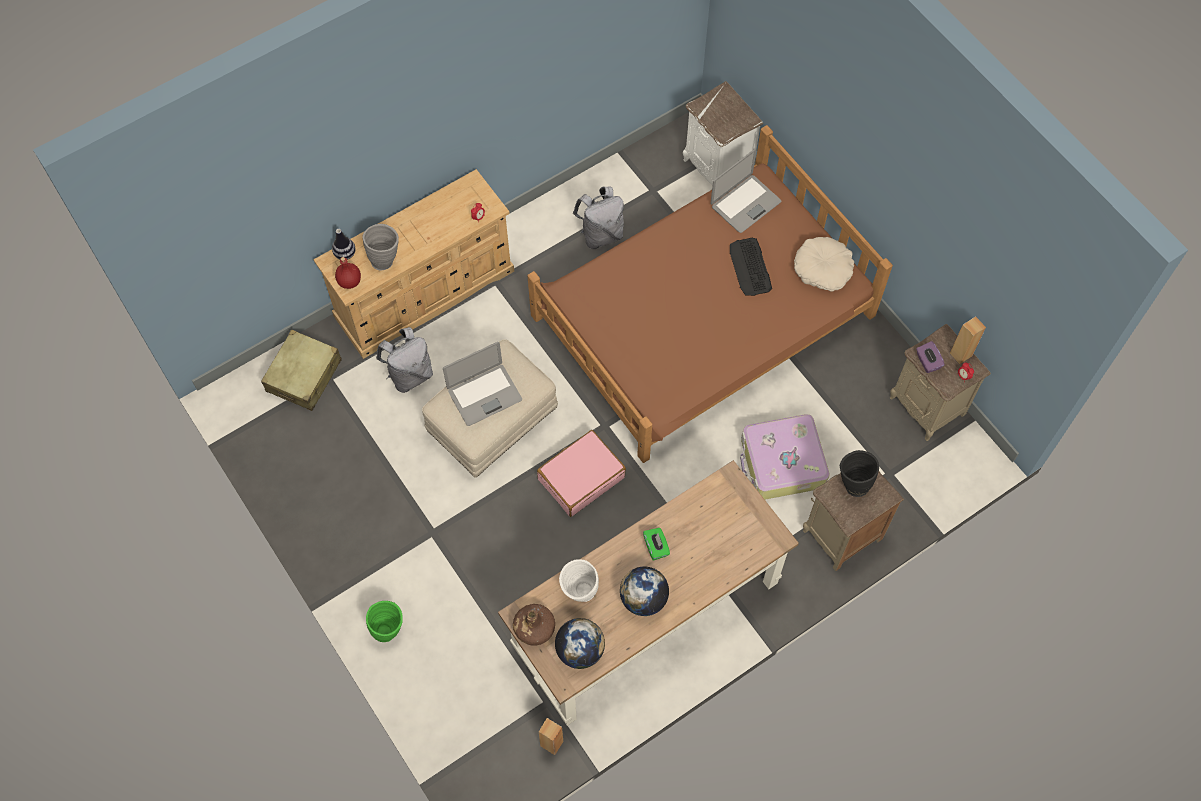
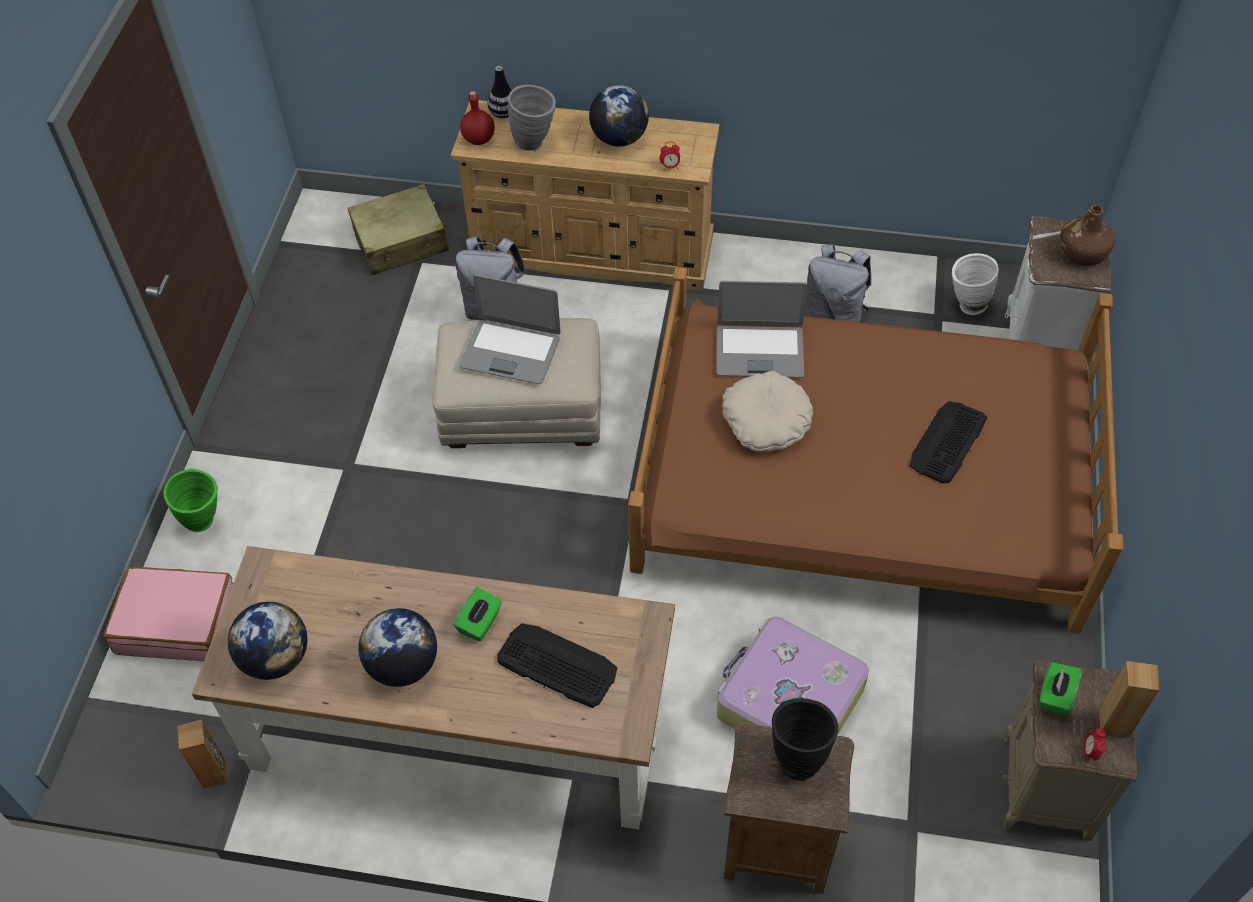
camera: 45 degrees right, 10 degrees down
brown bottle [513,604,555,646] -> brown bottle moved to [1060,204,1115,266]
pink suitcase [537,430,626,517] -> pink suitcase moved to [103,567,233,661]
white vase [559,559,599,602] -> white vase moved to [952,253,999,315]
laptop [710,149,781,233] -> laptop moved to [717,281,808,378]
beige pillow [794,237,854,292] -> beige pillow moved to [722,371,813,452]
purple tissue box [916,341,945,373] -> green tissue box [1040,662,1082,716]
none -> keyboard [497,623,617,708]
none -> globe [589,85,649,147]

